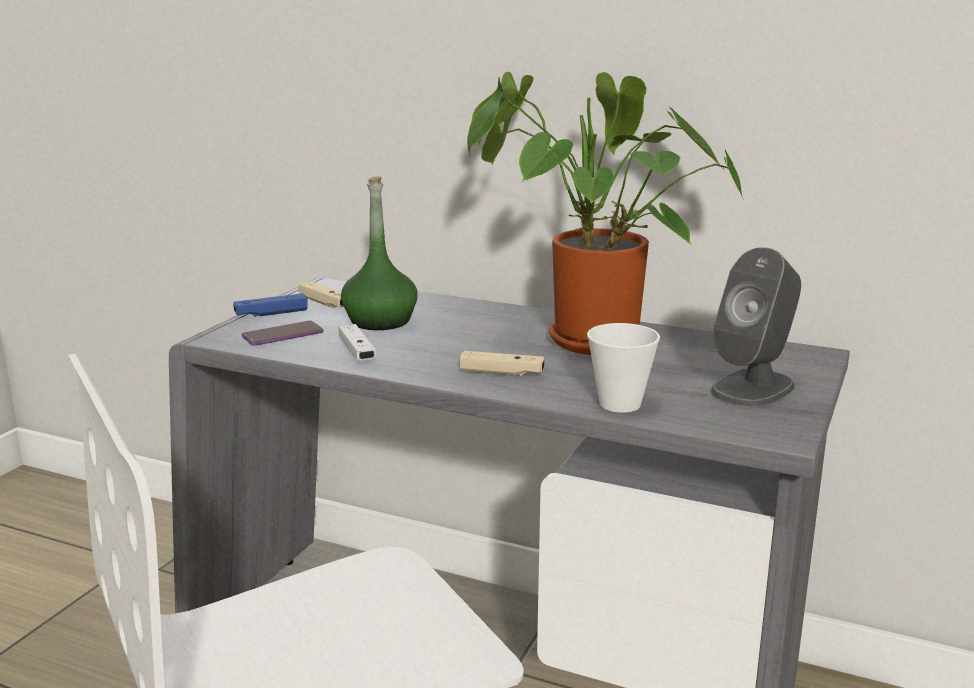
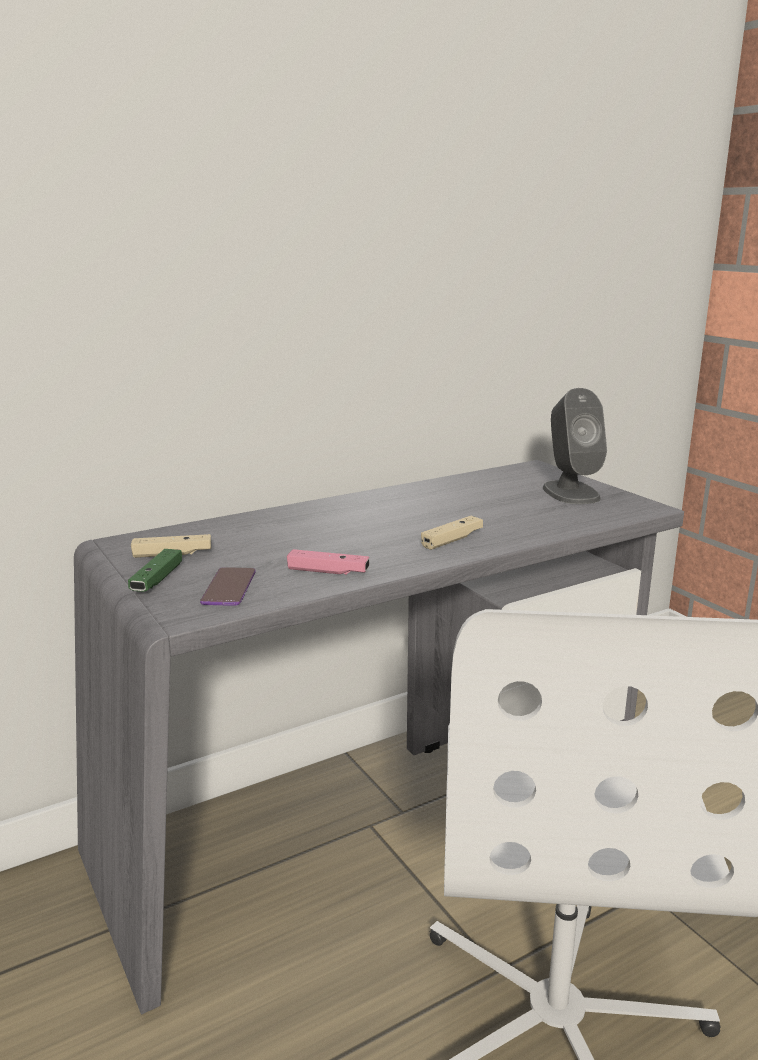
camera: 55 degrees left, 0 degrees up
blue game controller [233,293,308,317] -> green game controller [128,549,182,592]
white game controller [339,324,376,361] -> pink game controller [287,549,369,575]
green bottle [341,176,418,330] -> none
potted plant [467,71,744,355] -> none
cup [587,323,660,413] -> none

